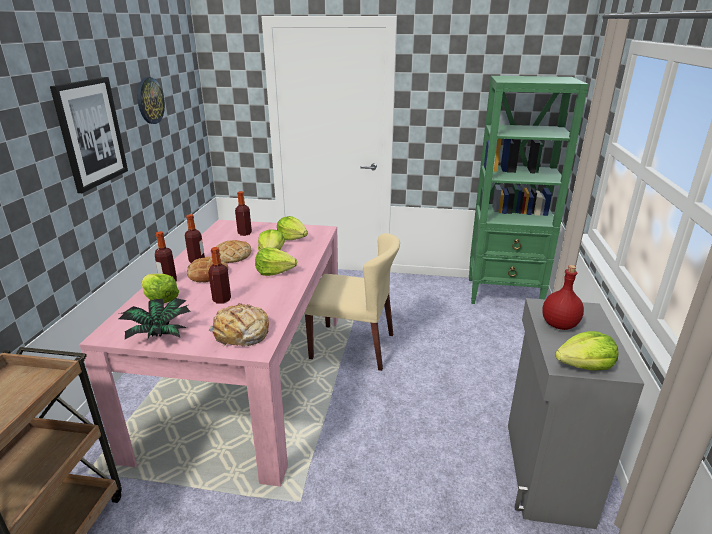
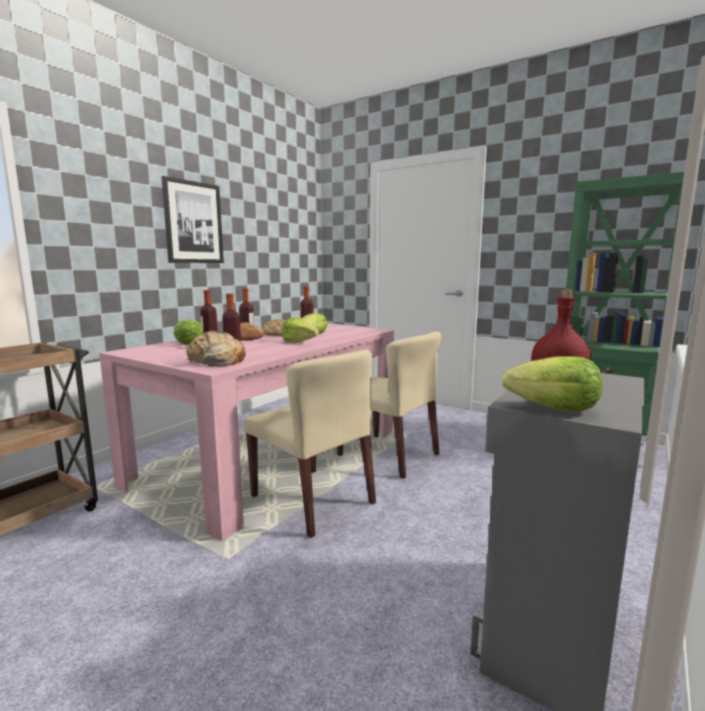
camera: 25 degrees right, 15 degrees down
potted plant [119,298,191,339] -> none
wall clock [137,77,165,124] -> none
lettuce [277,216,308,240] -> none
none -> beige chair [244,350,376,538]

